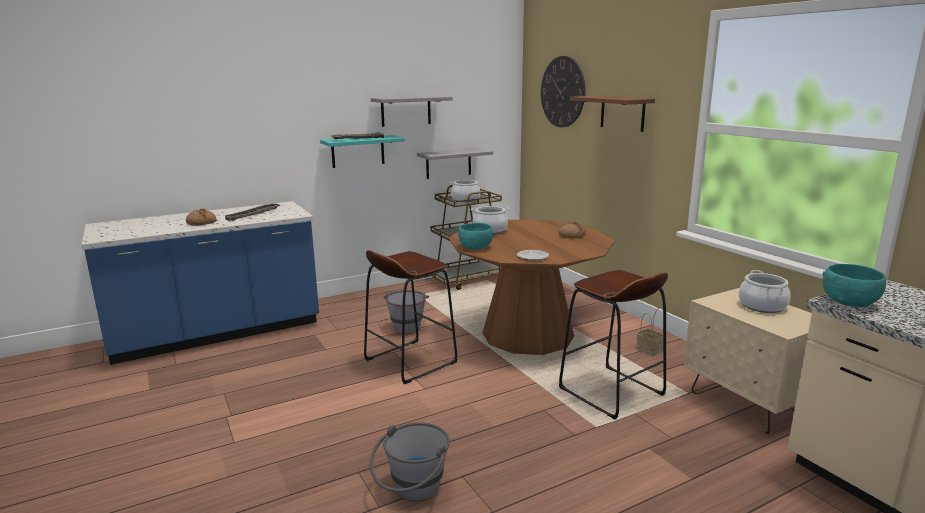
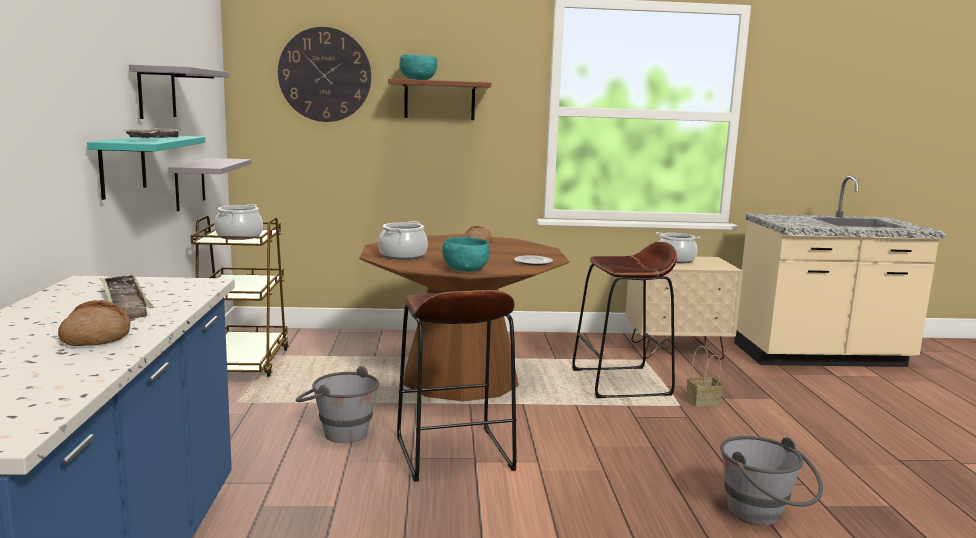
camera: 65 degrees left, 5 degrees down
basket [637,308,663,355] -> basket moved to [687,346,723,406]
turquoise bowl [822,264,886,307] -> turquoise bowl moved to [399,54,437,80]

